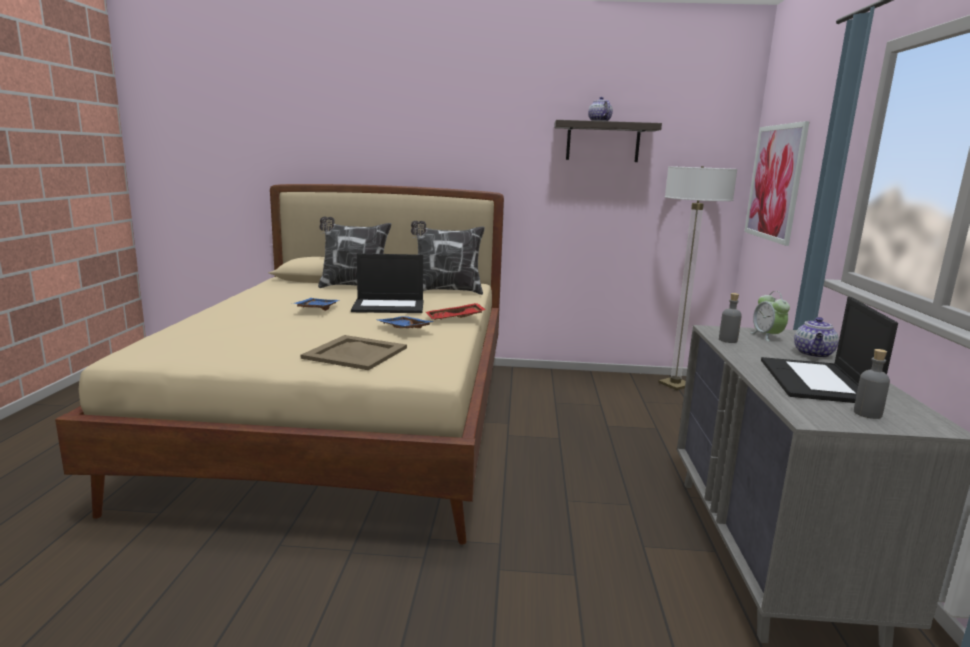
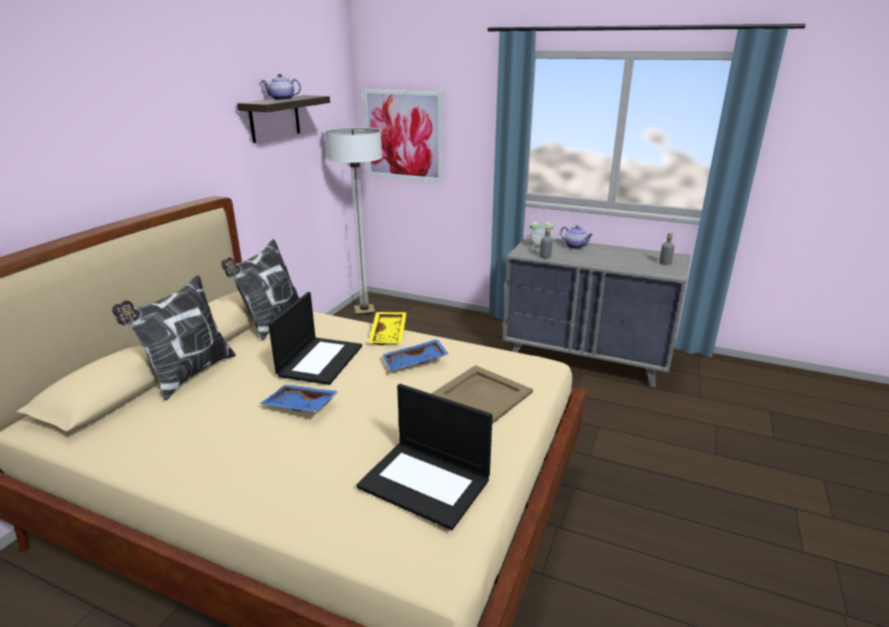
camera: 70 degrees left, 10 degrees up
red tray [426,303,486,320] -> yellow tray [368,312,407,345]
laptop [761,297,898,403] -> laptop moved to [356,384,493,530]

